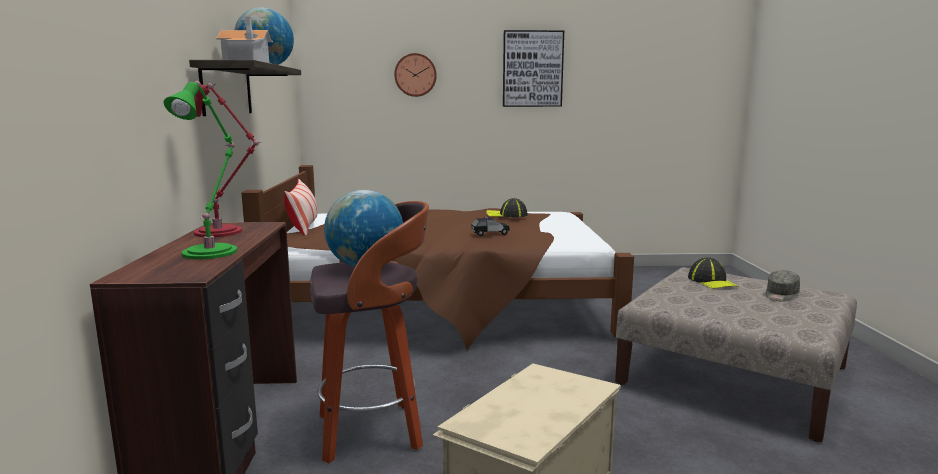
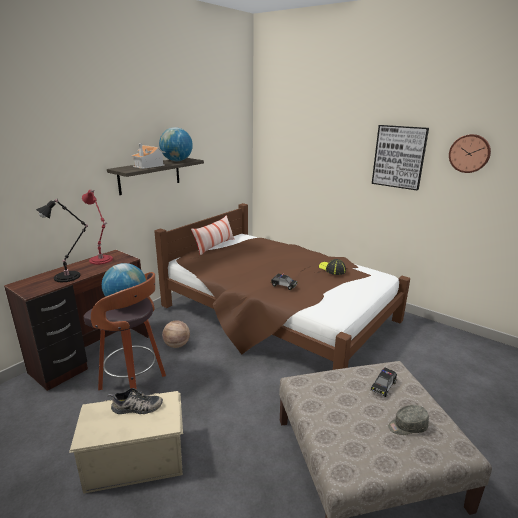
camera: 40 degrees right, 10 degrees up
green table lamp [164,81,237,259] -> black table lamp [36,199,88,282]
wall clock [394,53,437,97] -> wall clock moved to [449,134,491,173]
cap [688,257,739,289] -> toy car [371,367,397,397]
none -> shoe [108,388,163,414]
none -> basketball [162,320,190,348]

